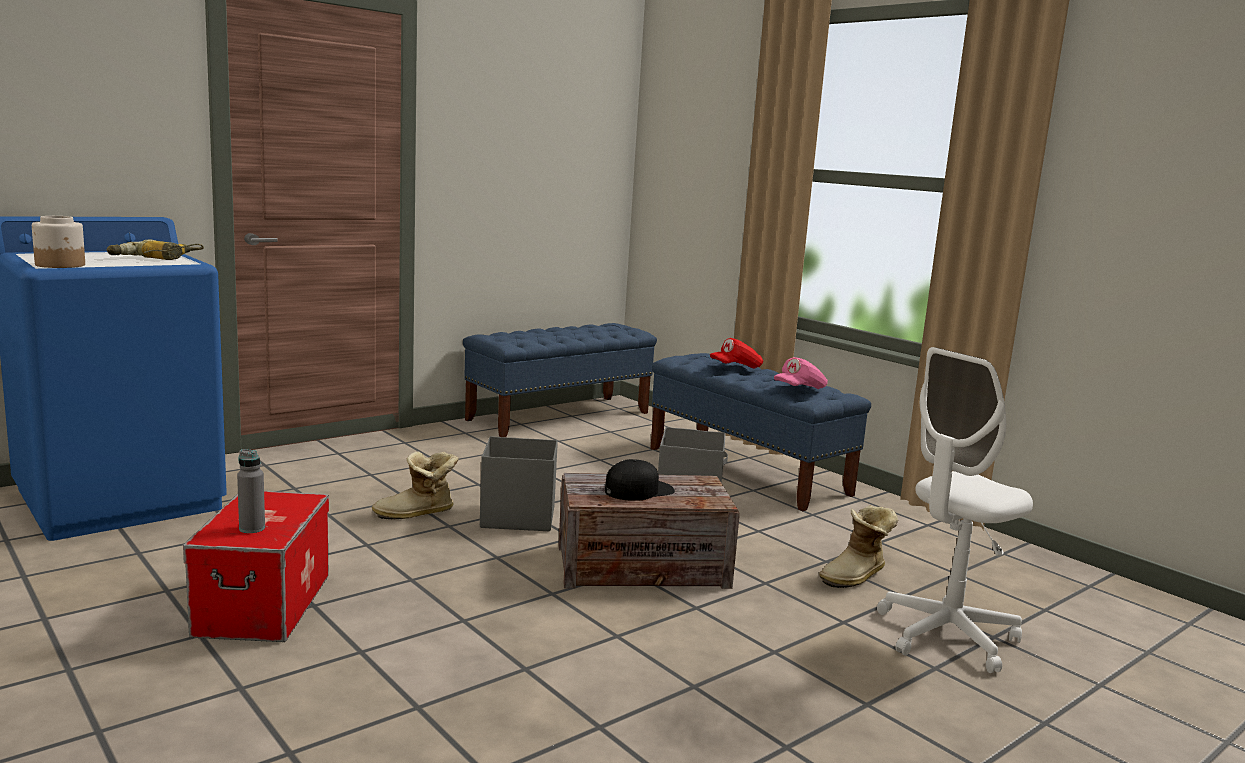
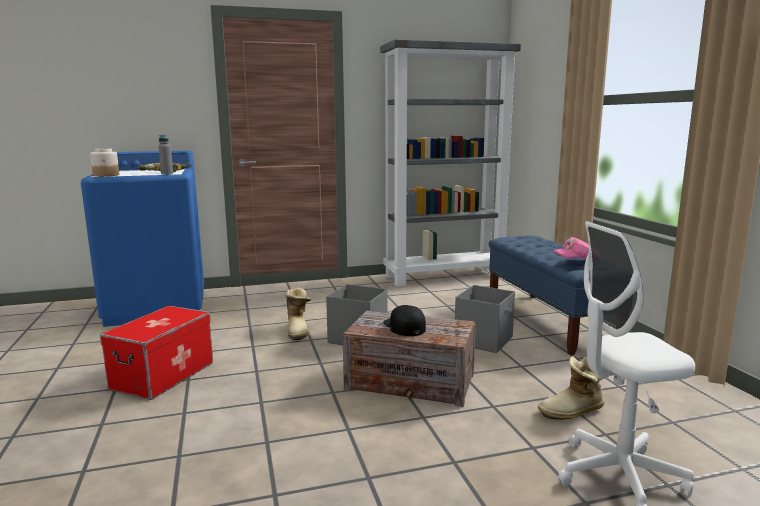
camera: 25 degrees right, 0 degrees up
grey bottle [237,449,265,533] -> grey bottle moved to [158,135,173,175]
boot [372,452,459,520] -> boot turned 105 degrees counterclockwise [286,287,311,340]
blue bench [463,323,657,437] -> grey bookcase [380,39,521,287]
black cap [605,459,675,501] -> black cap turned 105 degrees counterclockwise [383,305,426,336]
red cap [710,338,763,369] -> none

